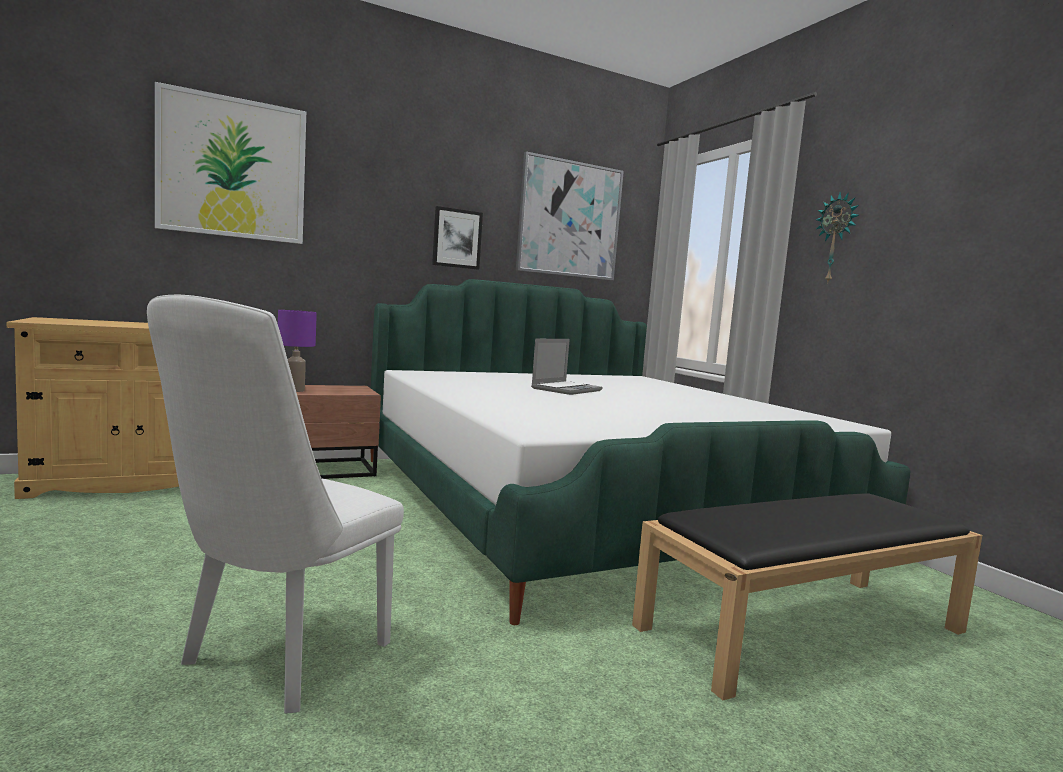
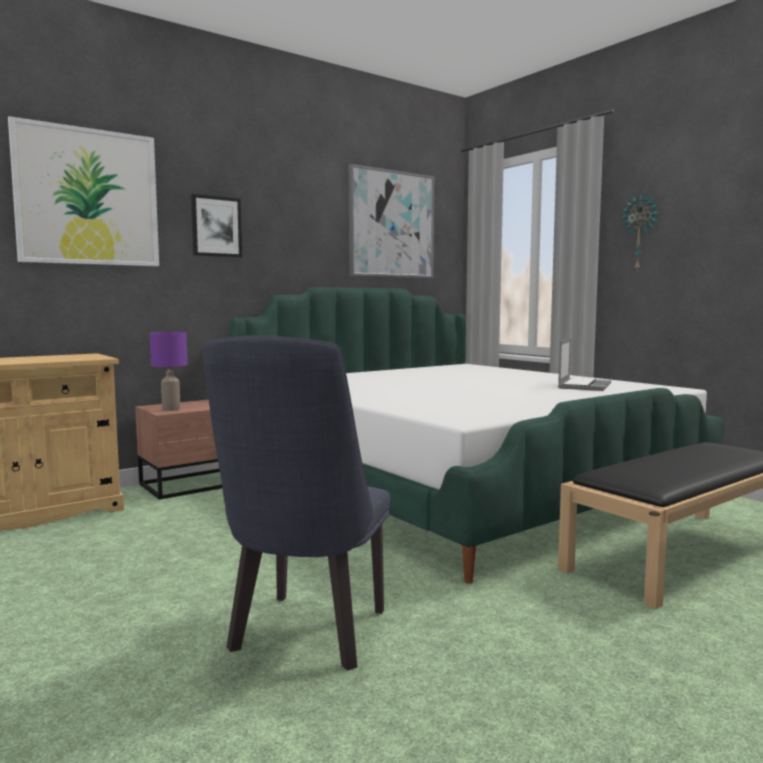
camera: 10 degrees left, 0 degrees up
white chair [147,295,404,714] -> blue chair [203,335,391,670]
picture [432,206,483,270] -> picture moved to [191,194,242,258]
laptop [531,339,602,395] -> laptop moved to [558,338,611,391]

